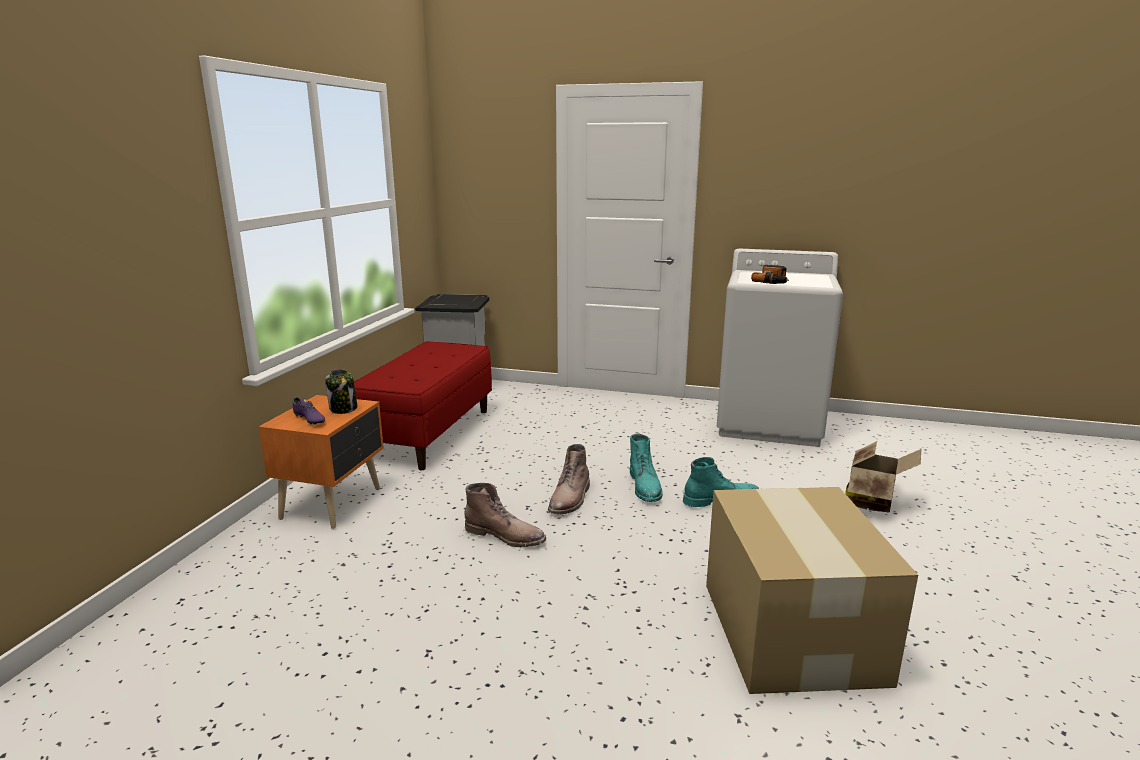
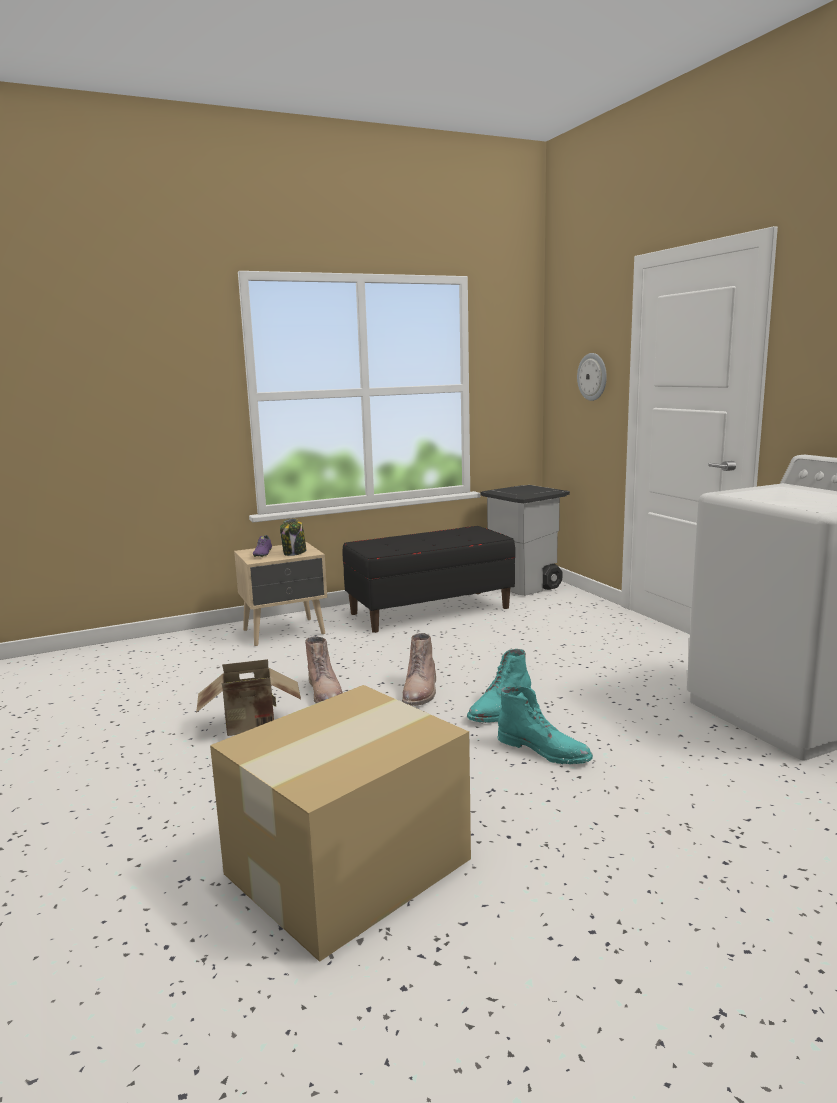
camera: 50 degrees right, 5 degrees down
orange nightstand [259,395,384,529] -> beige nightstand [234,542,327,646]
red bench [354,341,492,470] -> black bench [342,526,515,633]
brown boot [548,444,590,515] -> brown boot turned 60 degrees counterclockwise [402,633,436,706]
power drill [751,265,789,284] -> none
cardboard box [845,441,921,513] -> cardboard box moved to [196,659,301,736]
none -> wall clock [577,353,607,401]

